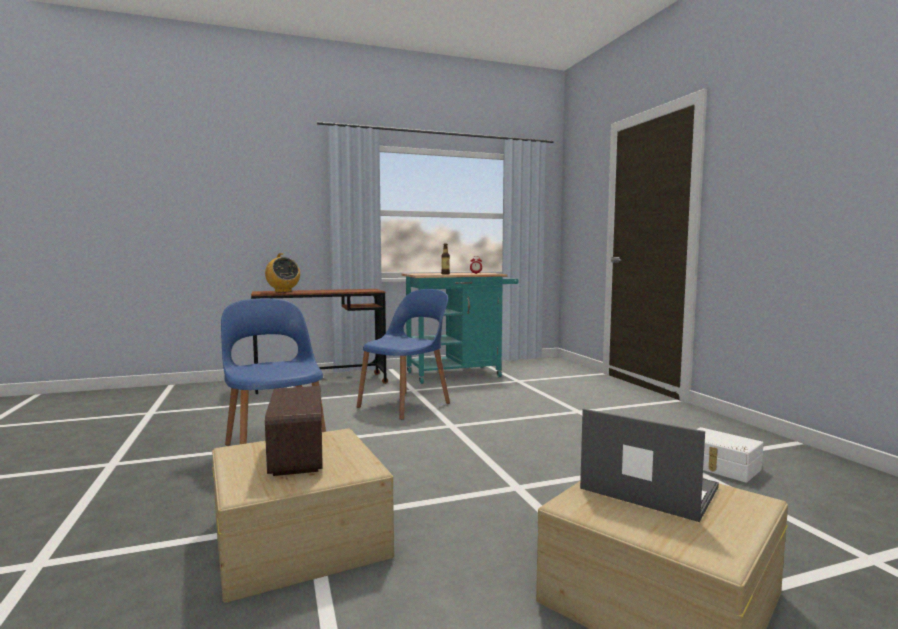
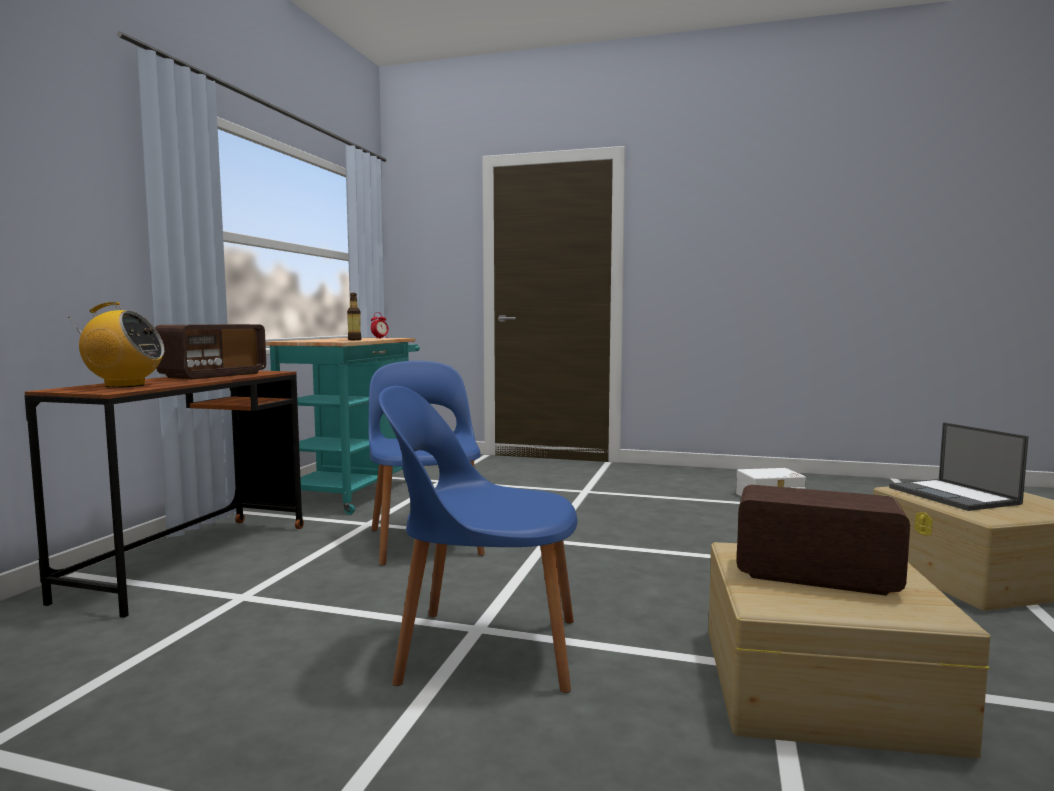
camera: 55 degrees left, 0 degrees up
laptop [580,409,719,522] -> laptop turned 90 degrees counterclockwise [889,422,1029,511]
none -> radio [155,324,266,379]

